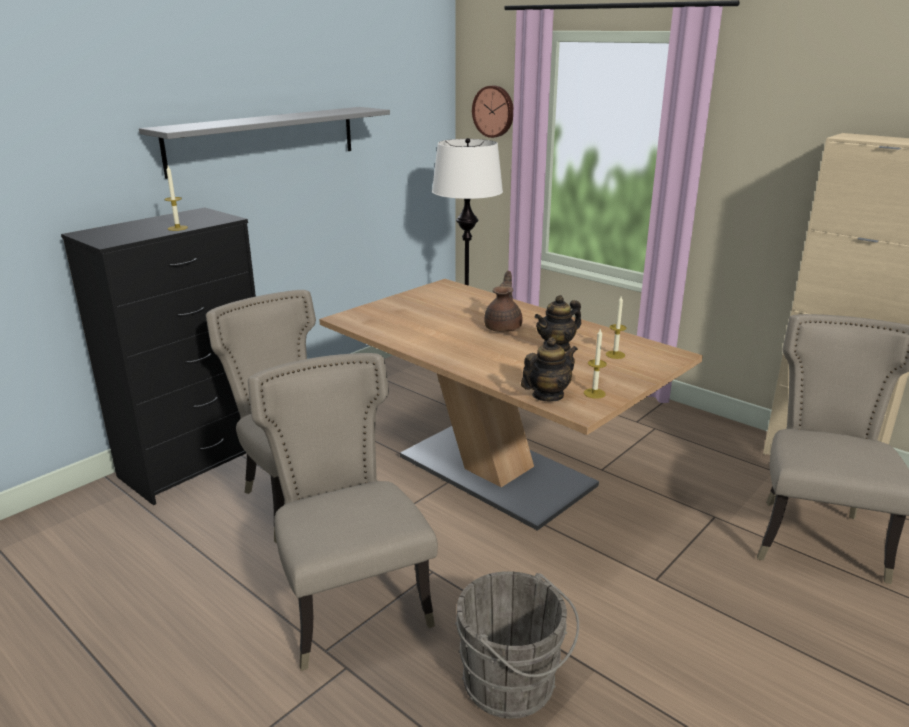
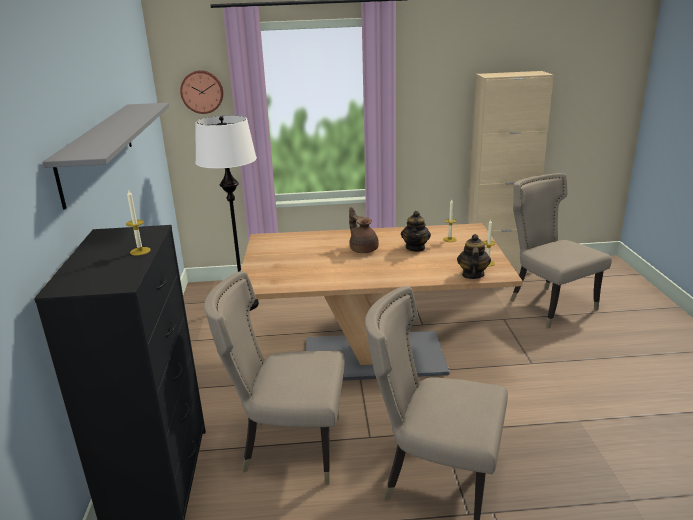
camera: 45 degrees left, 0 degrees up
grey bucket [455,571,579,719] -> none

